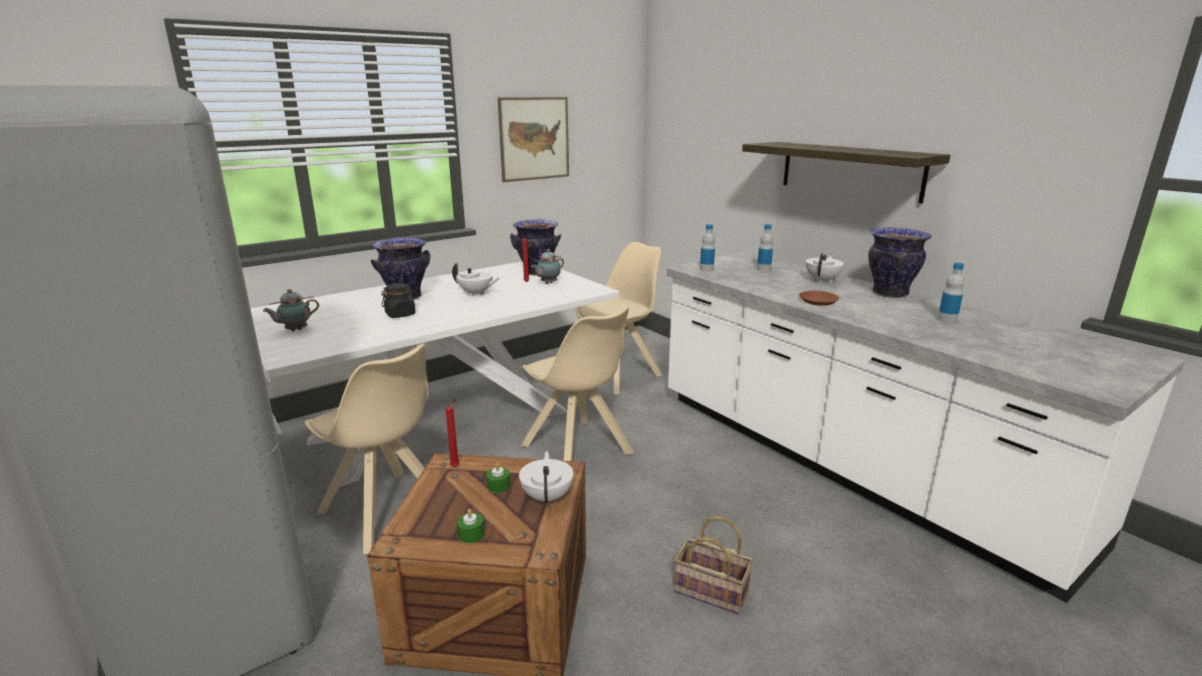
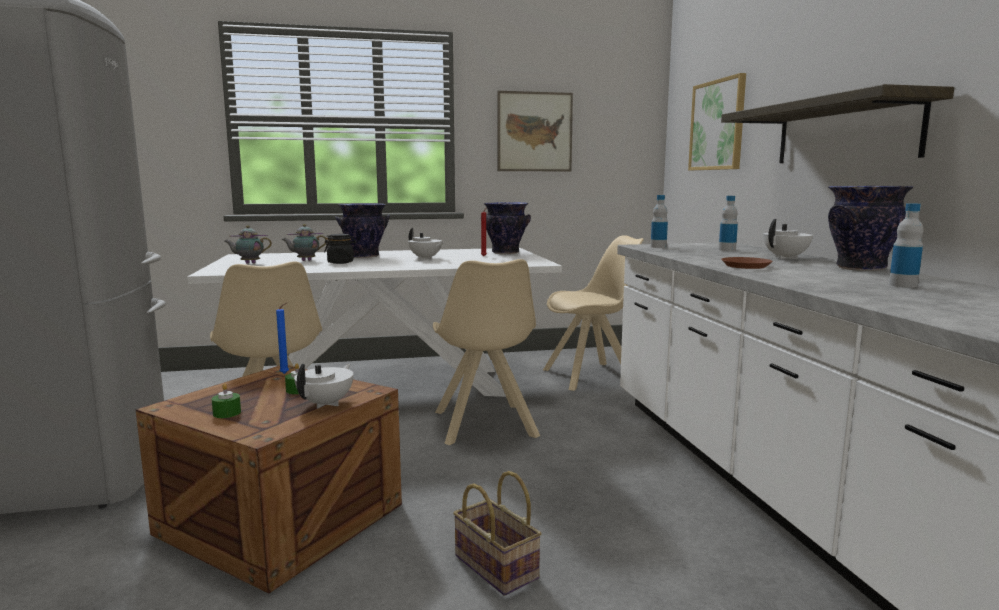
camera: 25 degrees right, 10 degrees down
red candle [446,399,459,467] -> blue candle [276,302,289,374]
teapot [531,249,564,284] -> teapot moved to [281,224,327,261]
none -> picture [688,73,746,170]

